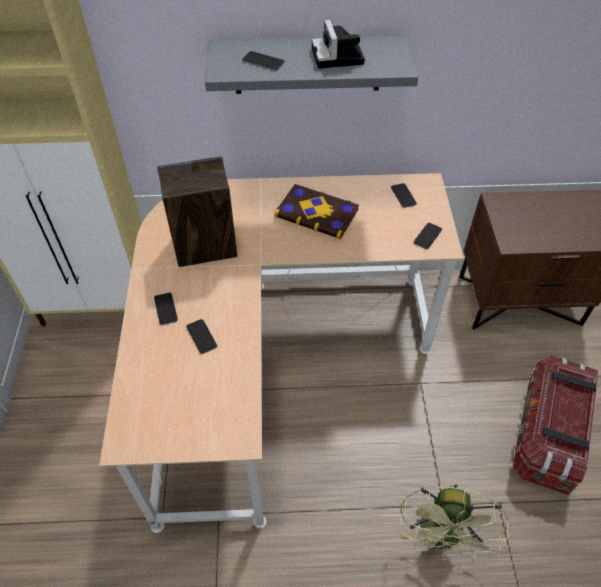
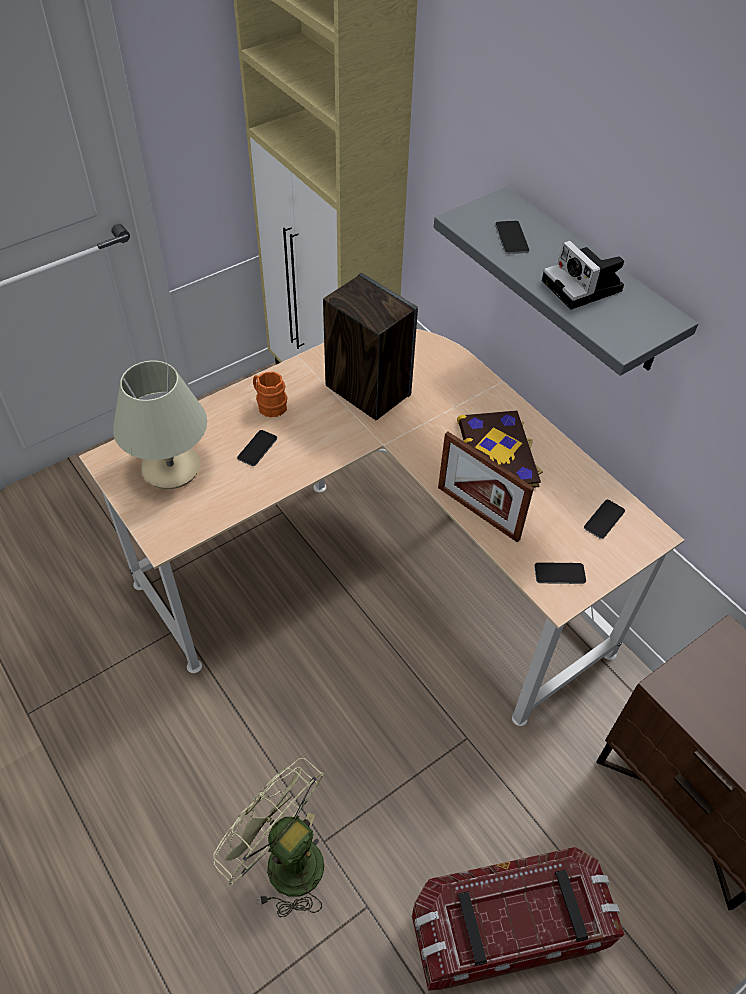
camera: 55 degrees right, 0 degrees up
phone [154,292,178,325] -> orange mug [253,371,287,417]
camera [312,20,365,69] -> camera turned 75 degrees counterclockwise [542,240,624,310]
green fan [400,484,509,563] -> green fan turned 60 degrees clockwise [213,758,324,917]
none -> beige table lamp [113,361,207,489]
none -> picture frame [438,432,534,543]

